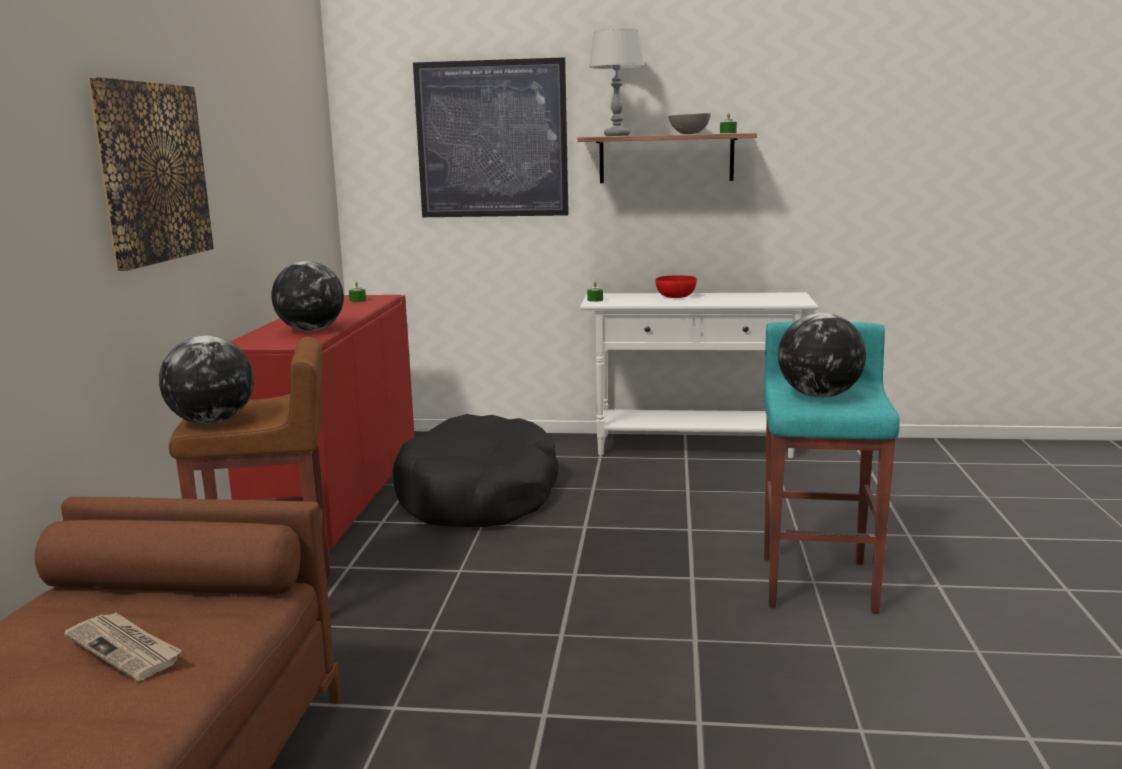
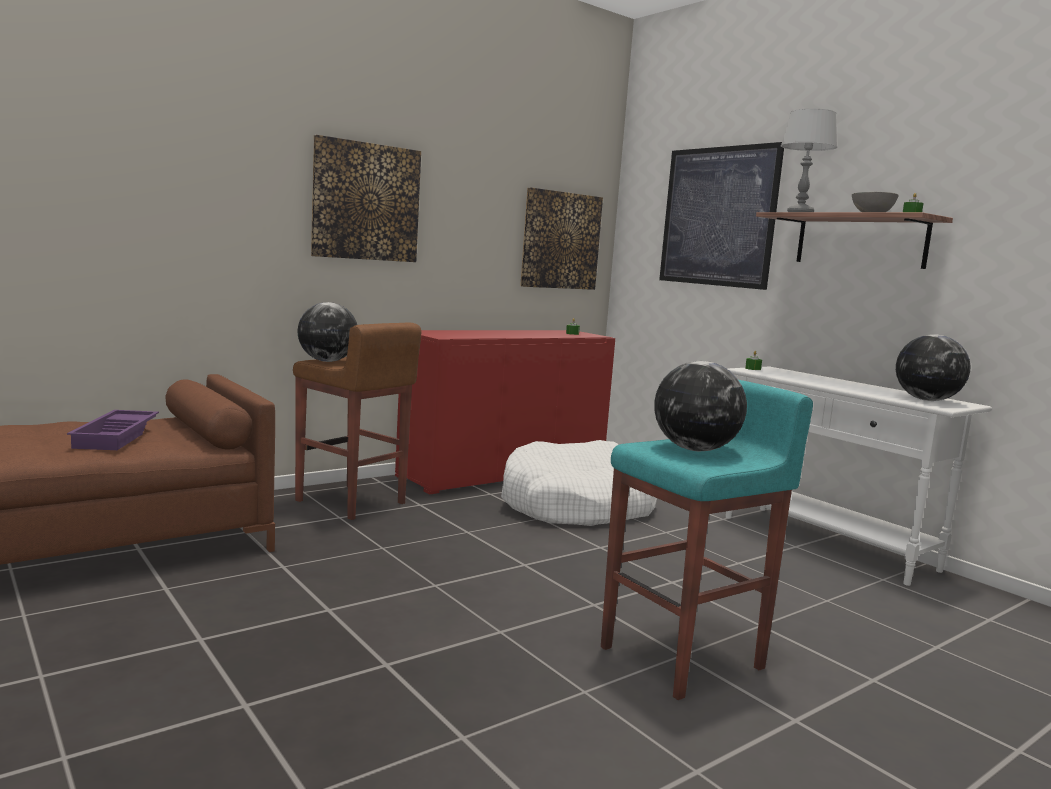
camera: 45 degrees right, 5 degrees down
newspaper [64,613,182,681] -> purple tray [67,410,159,450]
globe [272,261,344,331] -> globe moved to [896,334,971,401]
black dog bed [393,414,559,527] -> white dog bed [501,440,657,526]
red bowl [656,275,697,298] -> none
none -> picture [520,187,603,290]

